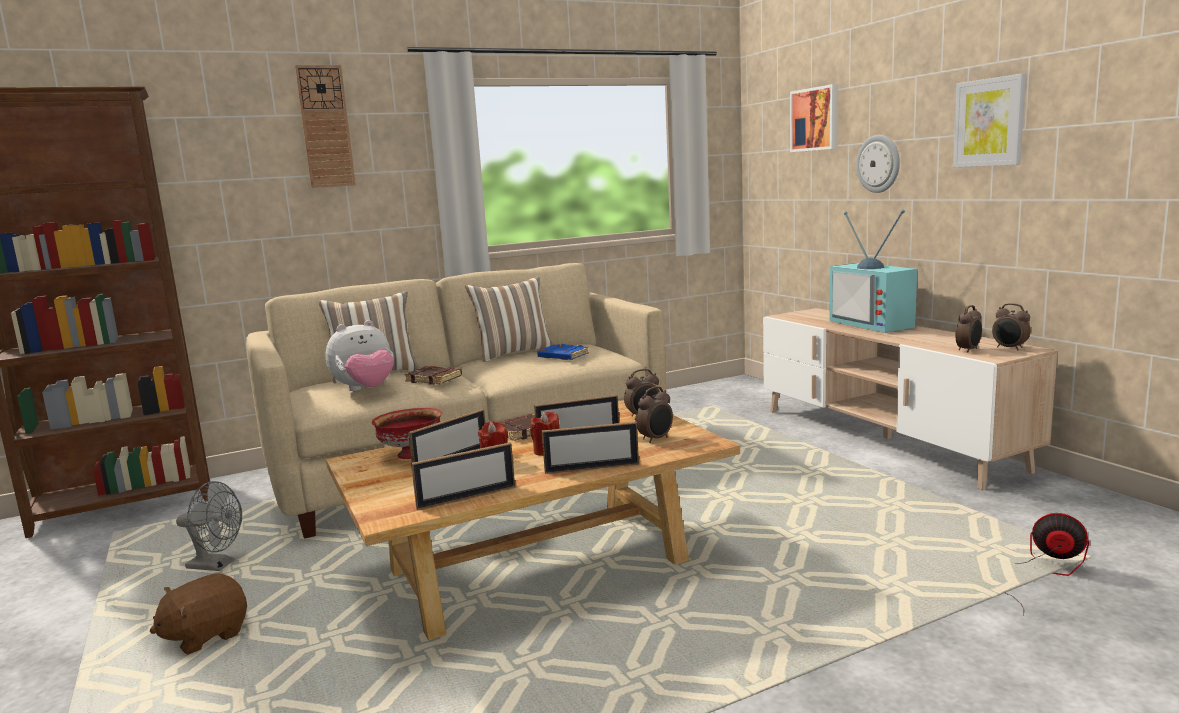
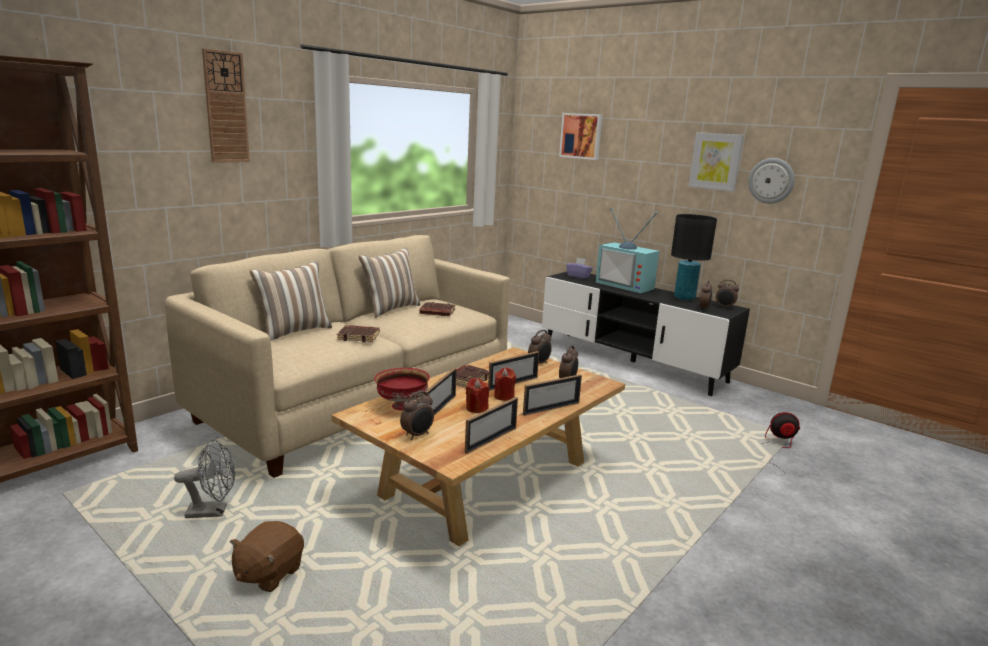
camera: 25 degrees left, 5 degrees up
plush toy [325,320,394,391] -> none
blue book [537,344,589,360] -> brown book [419,302,455,316]
beige tv stand [763,308,1057,490] -> black tv stand [542,272,750,396]
wall clock [856,135,900,193] -> wall clock moved to [748,158,795,204]
none -> alarm clock [400,391,434,440]
none -> purple tissue box [566,258,593,279]
none -> black table lamp [671,214,717,300]

